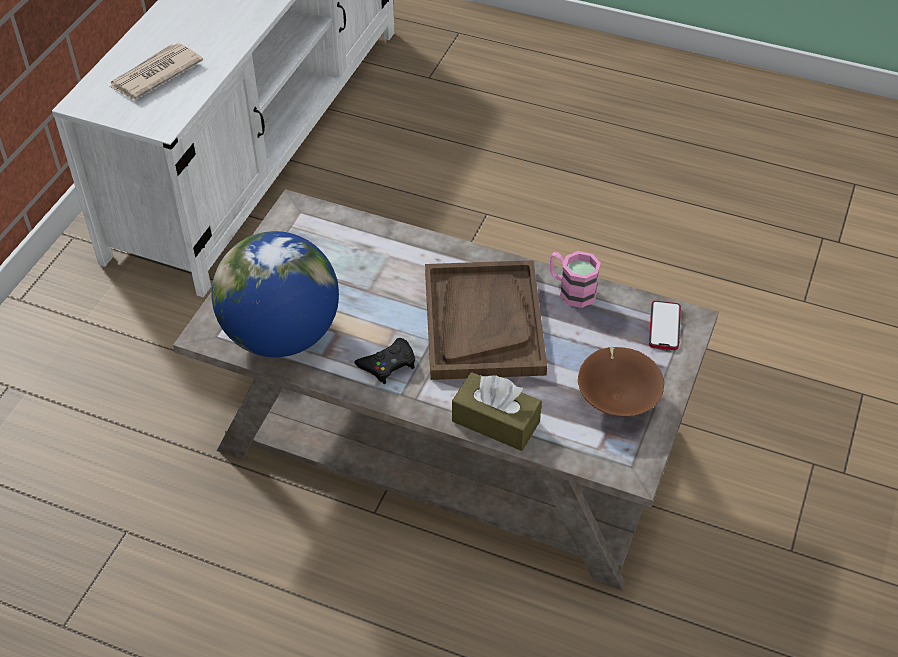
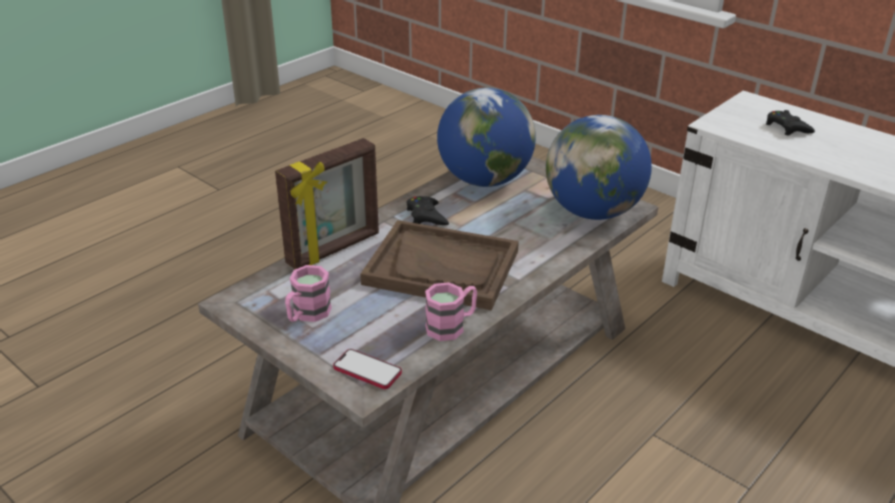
camera: 110 degrees right, 15 degrees down
newspaper [109,43,203,99] -> black game controller [766,110,815,136]
brown tissue box [452,372,542,451] -> picture frame [275,138,379,269]
brown bowl [578,347,664,416] -> pink mug [285,265,332,322]
none -> globe [546,115,652,220]

